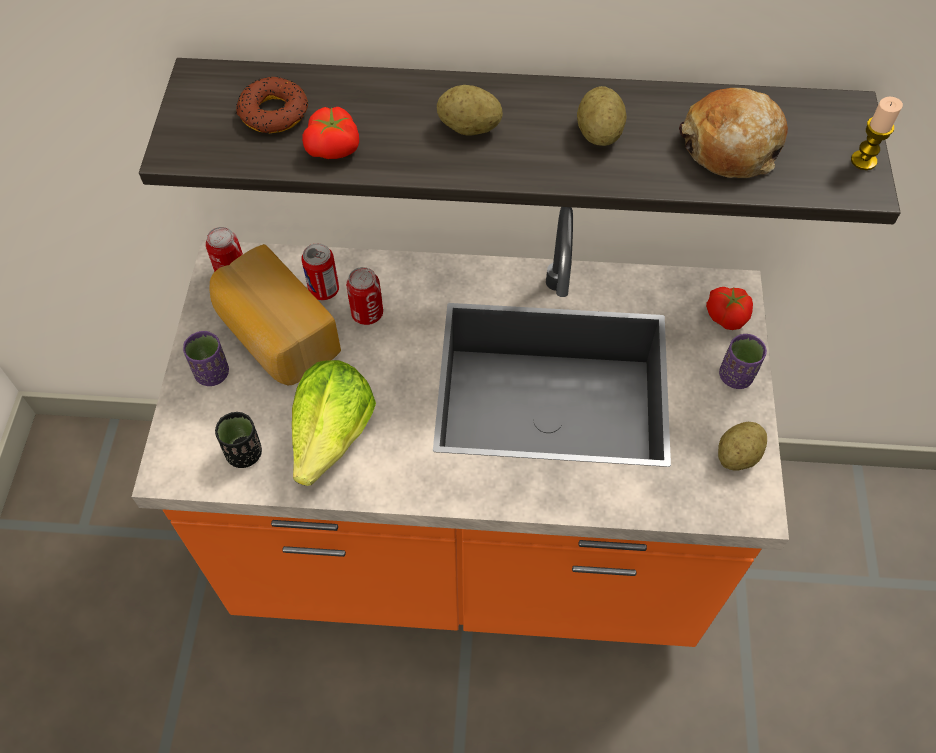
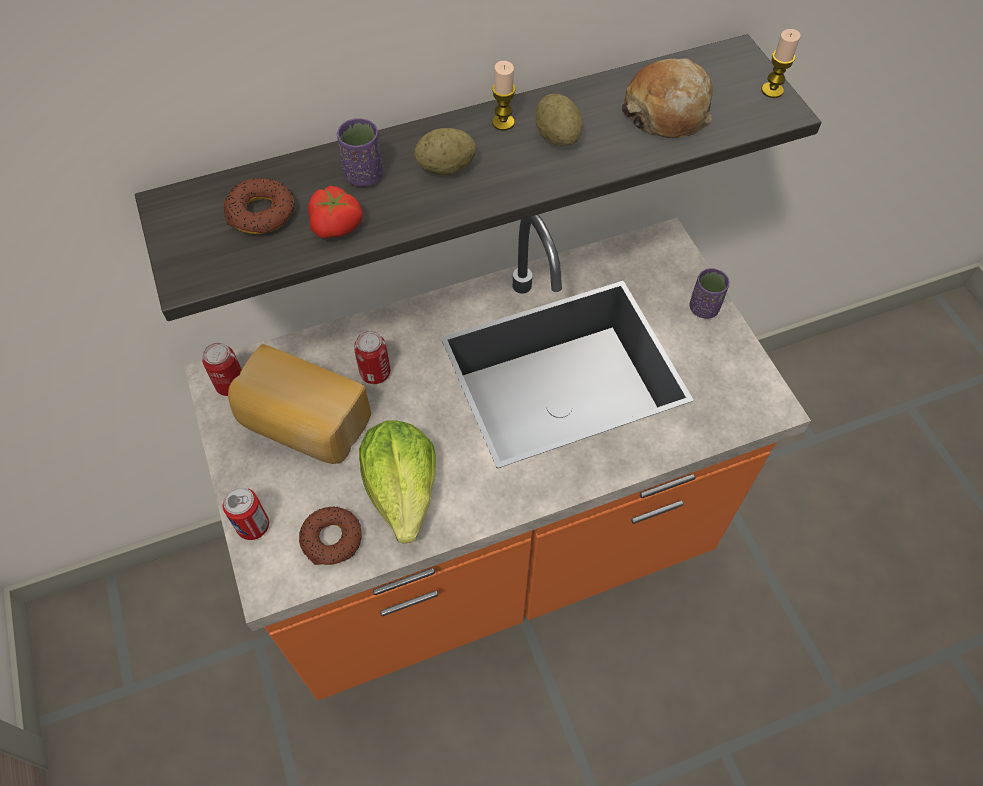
camera: 25 degrees left, 0 degrees up
purple cup [183,331,229,386] -> purple cup moved to [336,118,383,187]
black cup [215,412,262,468] -> donut [299,506,361,565]
can [301,243,339,300] -> can moved to [223,487,269,540]
tomato [706,287,753,330] -> none
potato [718,422,767,471] -> none
none -> candle [492,61,516,130]

